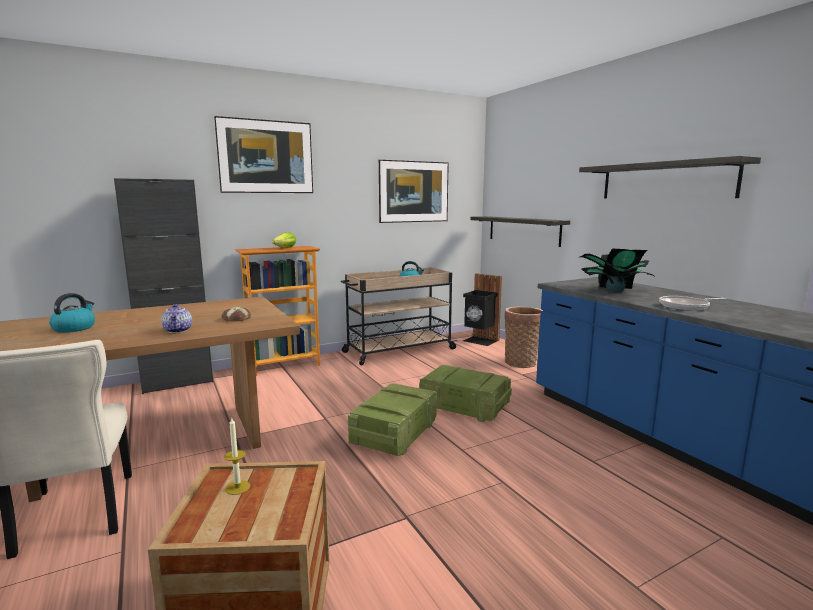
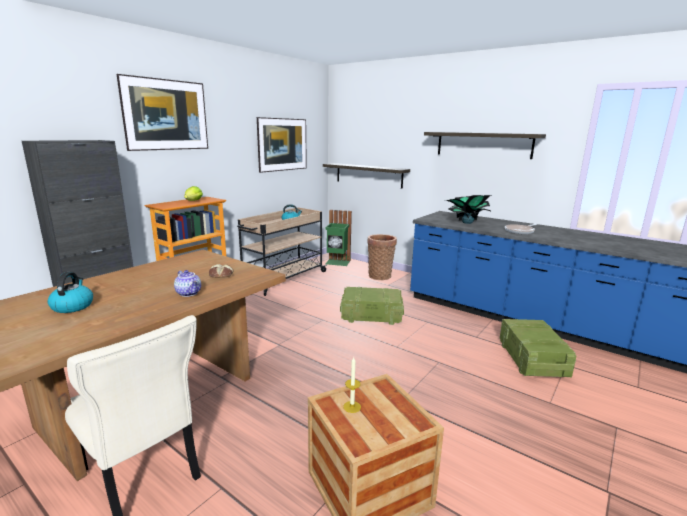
camera: 25 degrees left, 5 degrees up
crate [348,383,437,456] -> crate moved to [500,319,576,377]
black trash can [463,274,502,346] -> green trash can [325,210,352,266]

